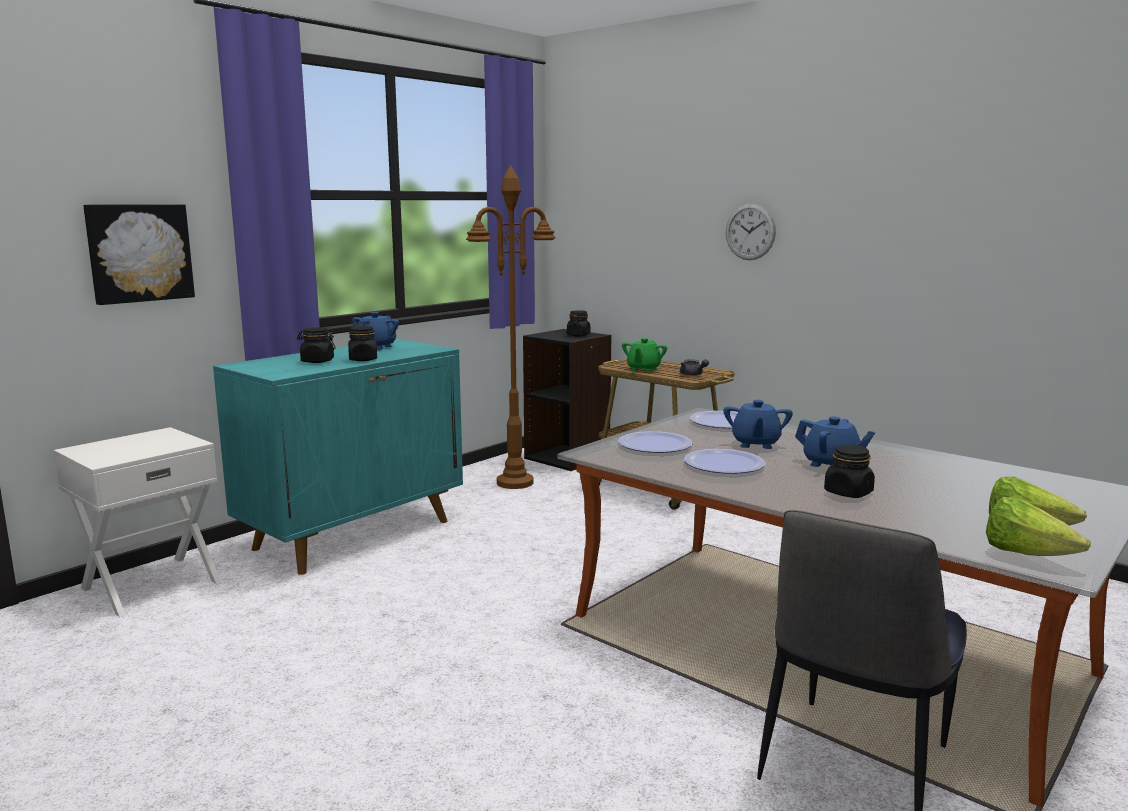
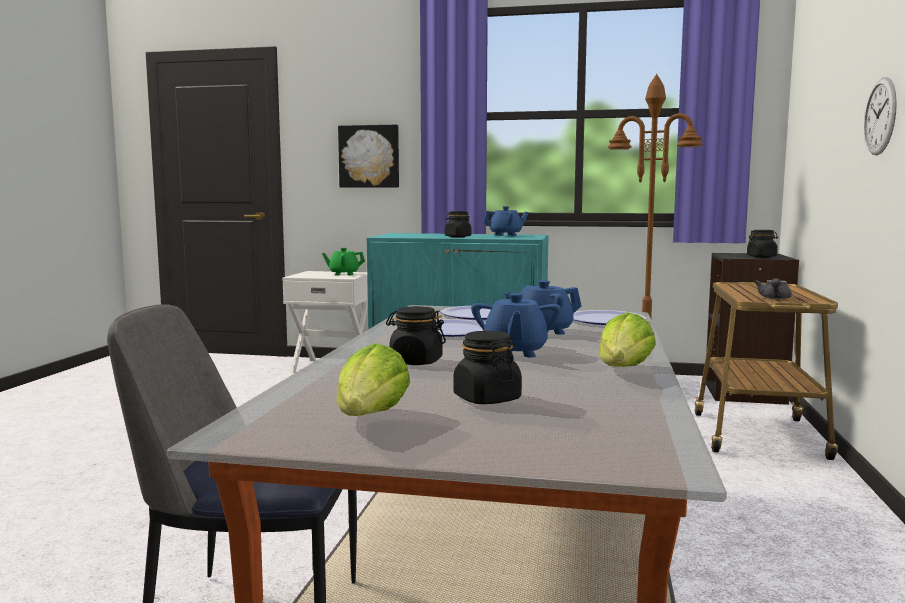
camera: 60 degrees right, 5 degrees down
black jar [297,327,336,363] -> black jar moved to [454,331,522,404]
green teapot [622,338,667,372] -> green teapot moved to [322,248,365,276]
lettuce [986,497,1091,556] -> lettuce moved to [599,312,656,367]

